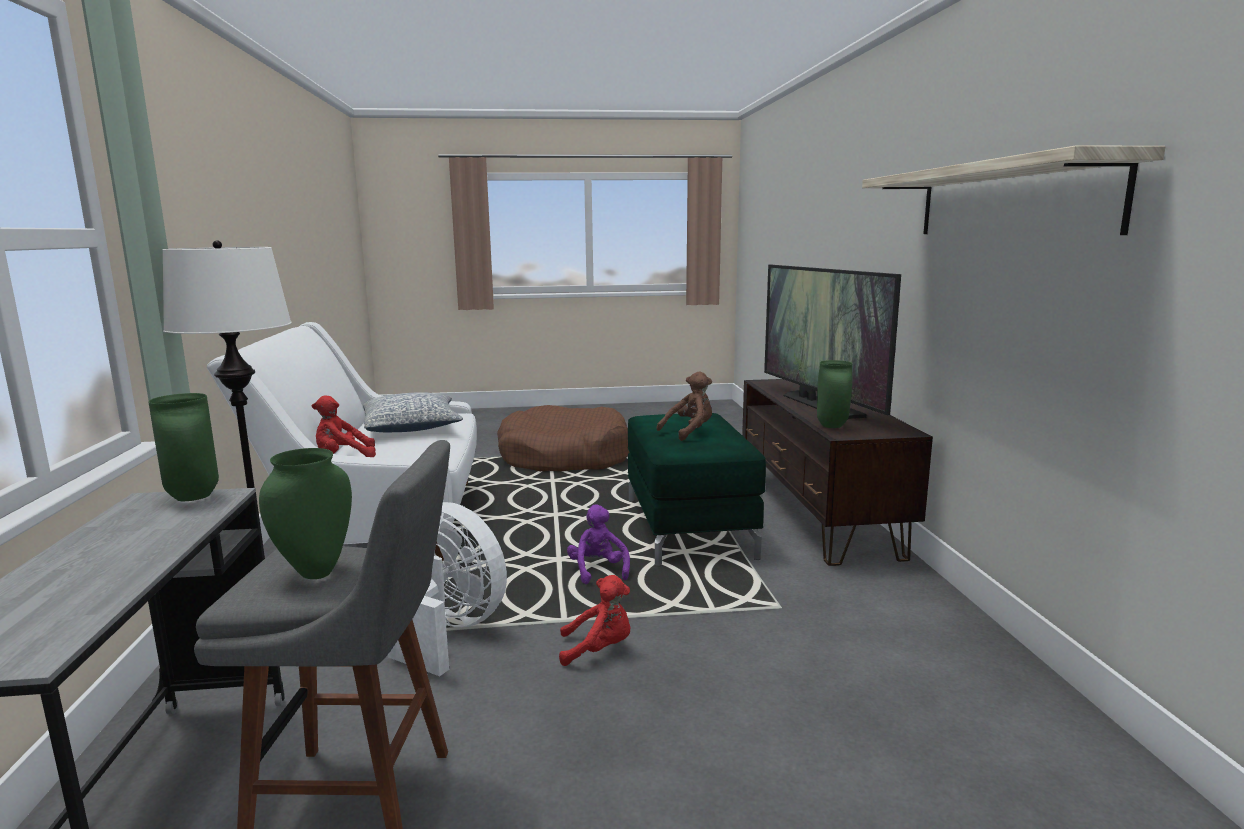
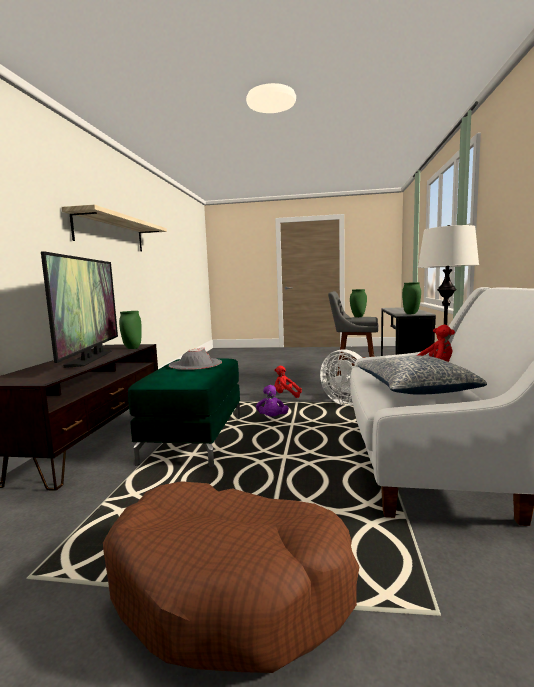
camera: 165 degrees left, 5 degrees down
brown plush toy [656,371,712,441] -> grey hat [169,347,222,370]

